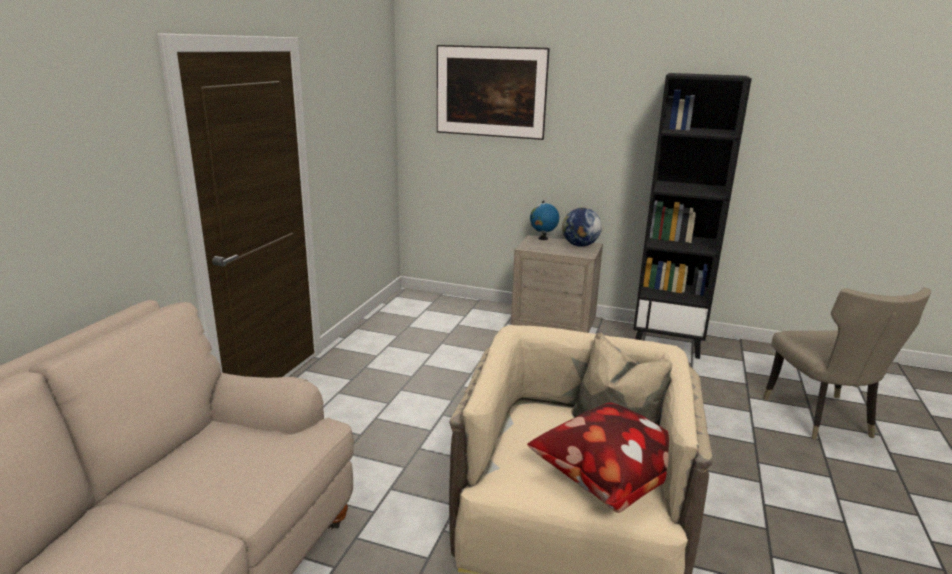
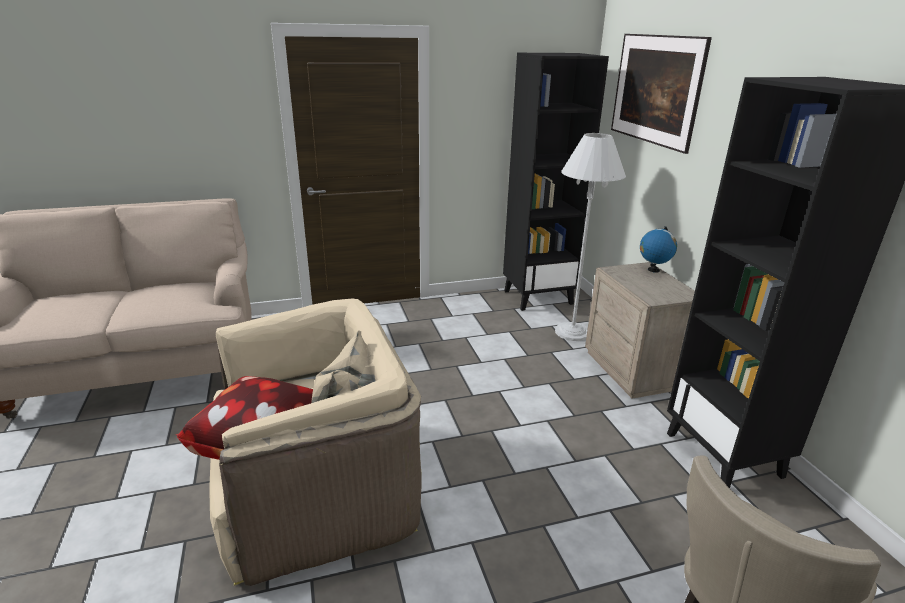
camera: 55 degrees right, 5 degrees up
globe [562,207,602,247] -> none
none -> black bookcase [503,53,609,311]
none -> white floor lamp [555,133,626,341]

